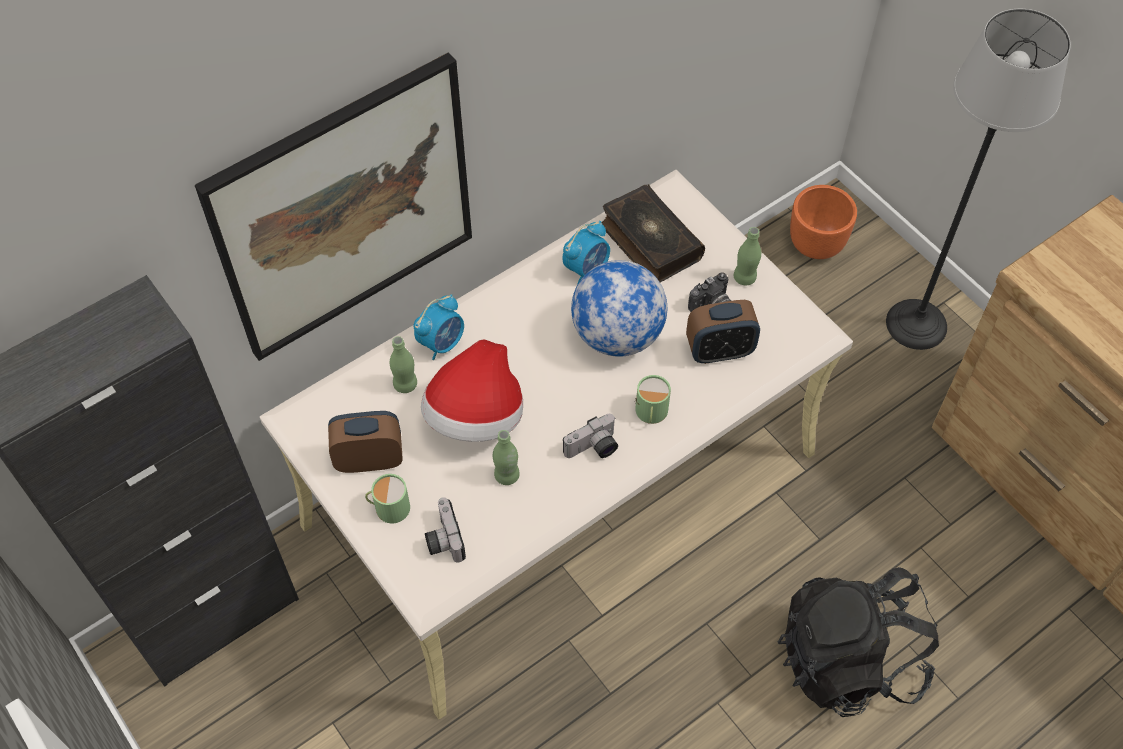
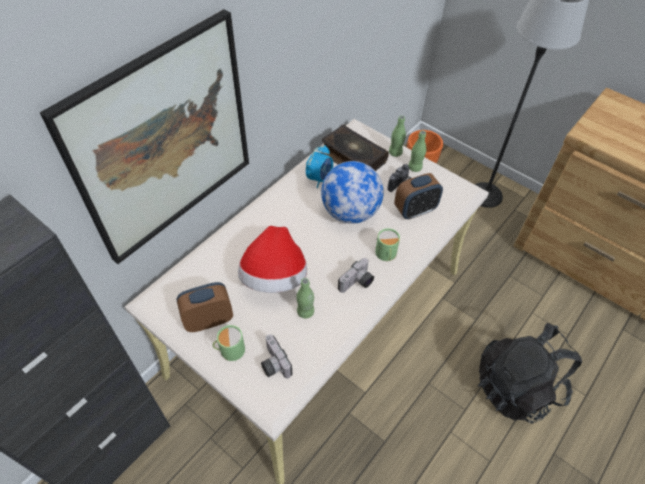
camera: 15 degrees left, 5 degrees down
green bottle [390,336,417,393] -> green bottle moved to [389,115,406,157]
alarm clock [414,294,464,360] -> none

